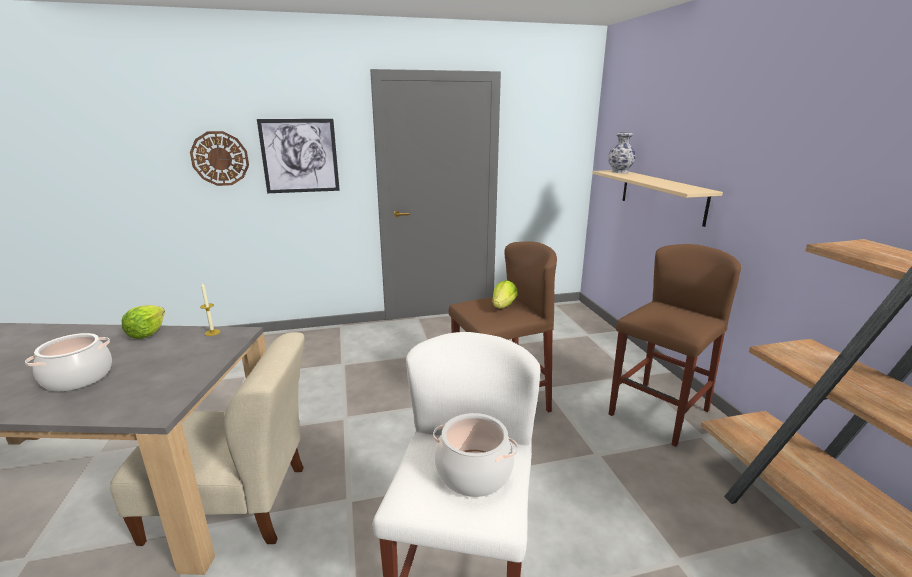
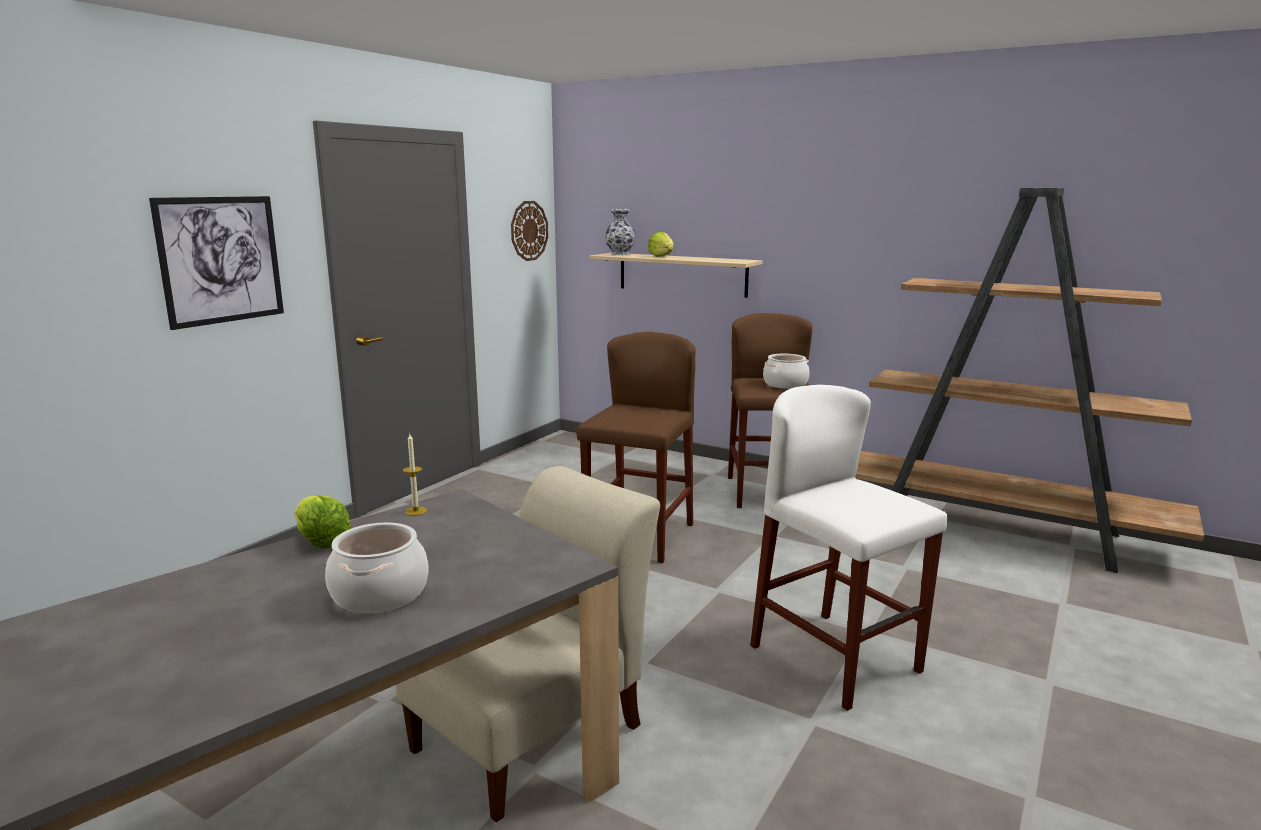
camera: 45 degrees left, 5 degrees down
wall clock [190,131,249,186] -> wall clock moved to [511,201,548,261]
cooking pot [433,413,518,497] -> cooking pot moved to [763,354,809,389]
lettuce [492,280,518,309] -> lettuce moved to [648,232,674,257]

